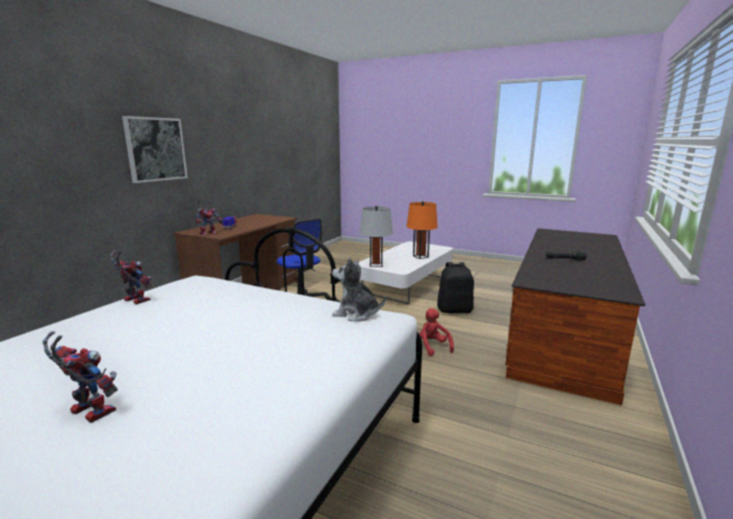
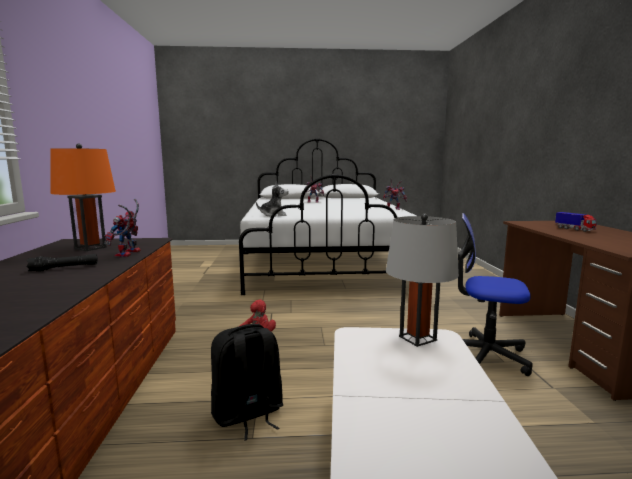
camera: 150 degrees right, 5 degrees down
picture [122,116,188,183] -> none
toy robot [196,200,223,236] -> toy robot moved to [104,199,141,257]
orange table lamp [406,201,438,259] -> orange table lamp moved to [50,144,116,251]

